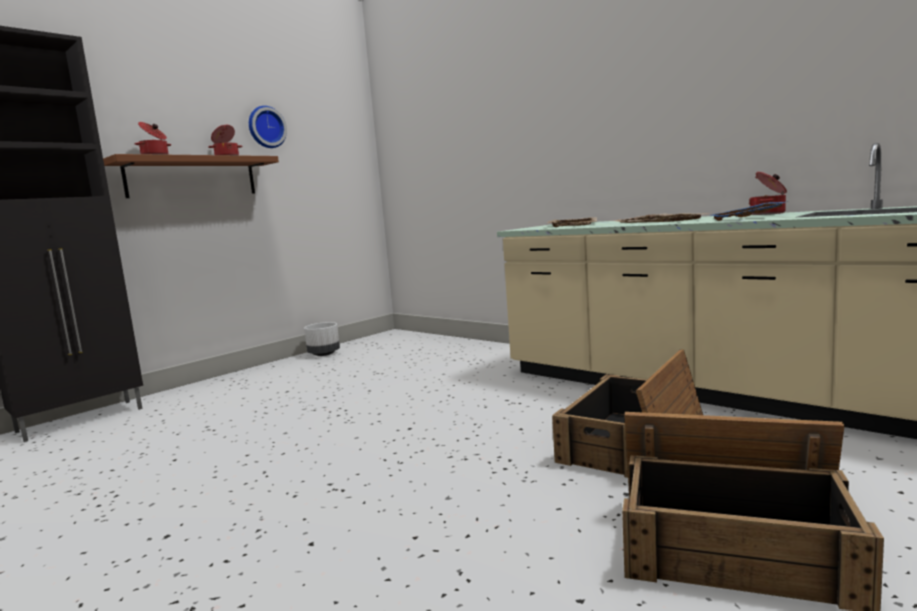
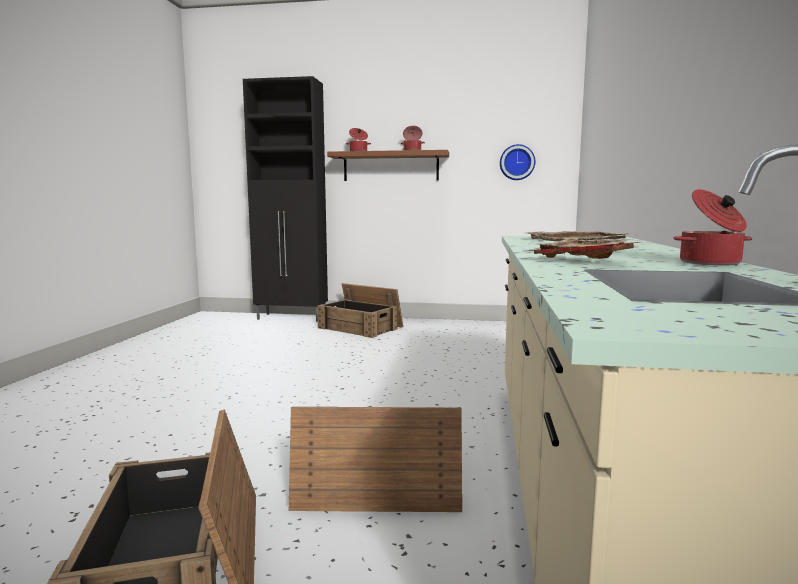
camera: 55 degrees right, 0 degrees up
wall clock [249,106,287,148] -> wall clock moved to [500,144,535,180]
white planter [304,322,340,356] -> none
blue tray [709,202,785,221] -> red tray [531,242,638,259]
none -> crate [317,283,403,338]

